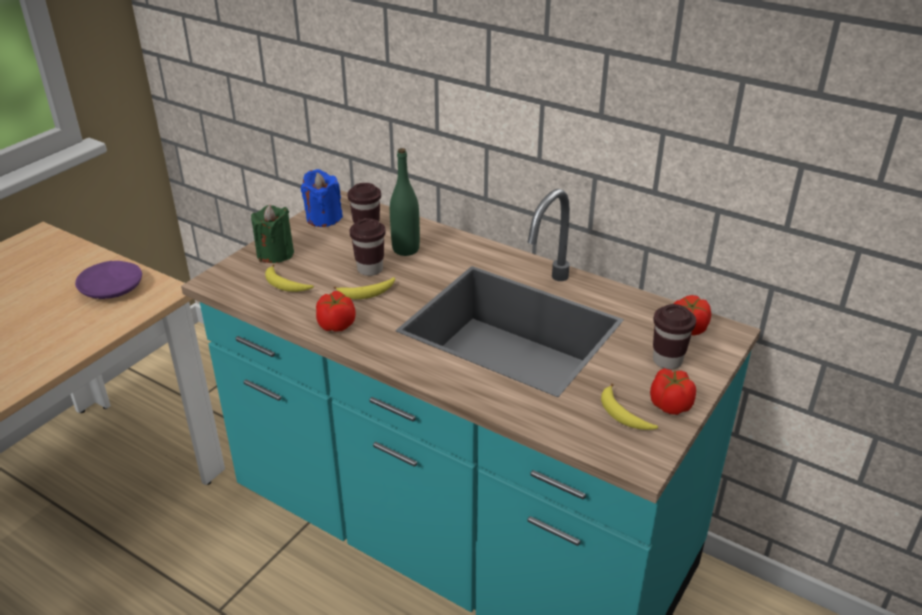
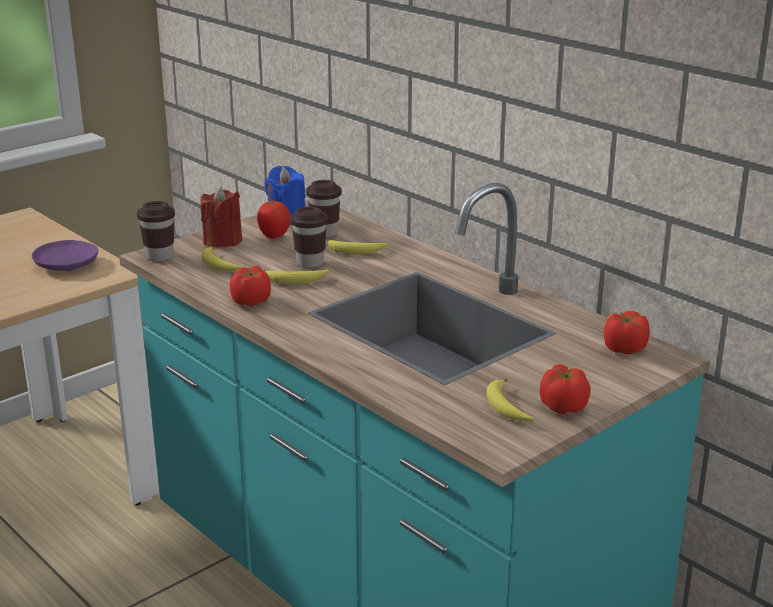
camera: 15 degrees right, 10 degrees down
green candle [251,205,294,263] -> red candle [201,186,242,248]
green bottle [390,148,420,256] -> banana [327,239,388,255]
brown cup [653,304,696,369] -> brown cup moved to [137,201,175,262]
none -> tomato [257,201,290,239]

